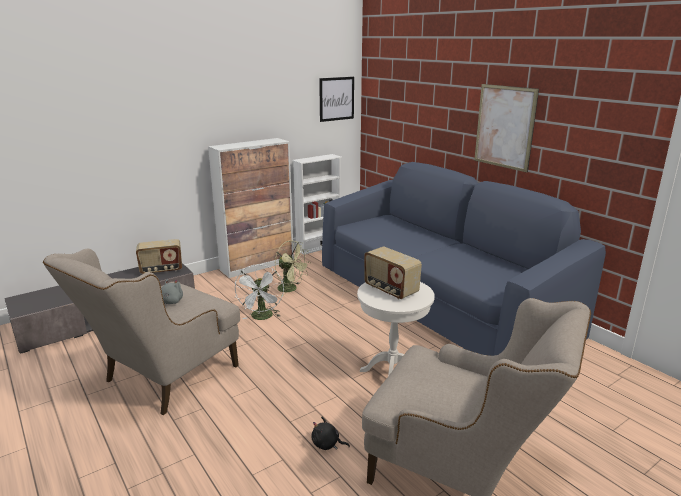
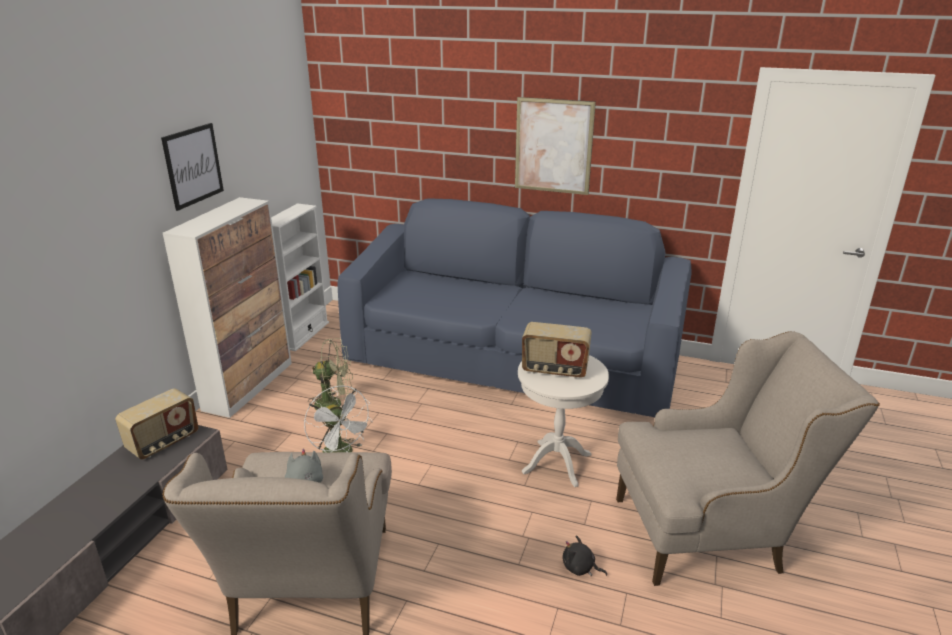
camera: 35 degrees left, 5 degrees up
black plush toy [312,417,350,450] -> black plush toy turned 45 degrees clockwise [562,536,607,576]
picture [319,77,354,122] -> picture moved to [161,123,224,211]

